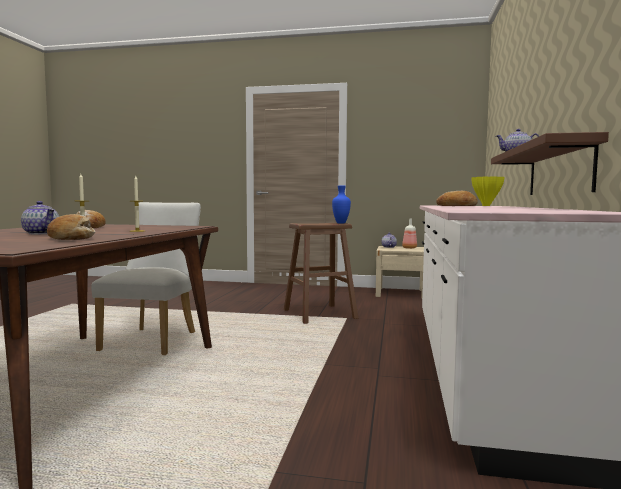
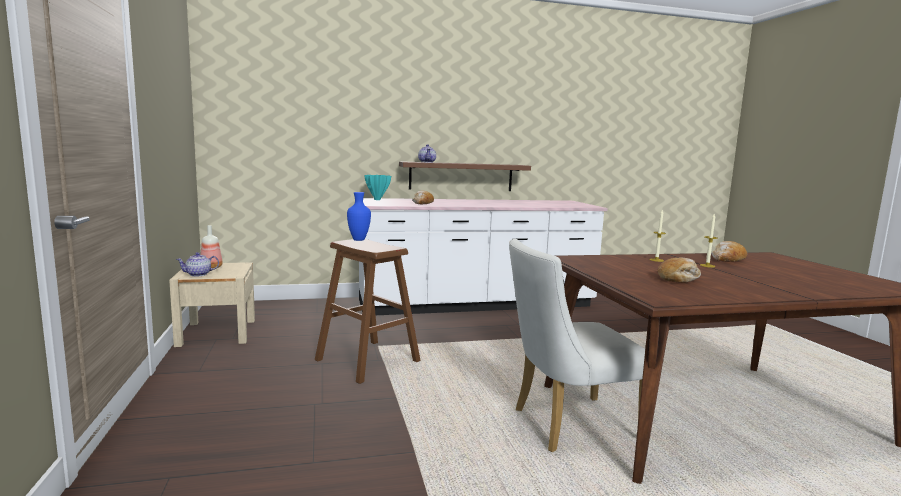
camera: 115 degrees left, 5 degrees up
teapot [21,201,59,234] -> none
yellow vase [471,176,505,206] -> turquoise vase [364,175,391,200]

